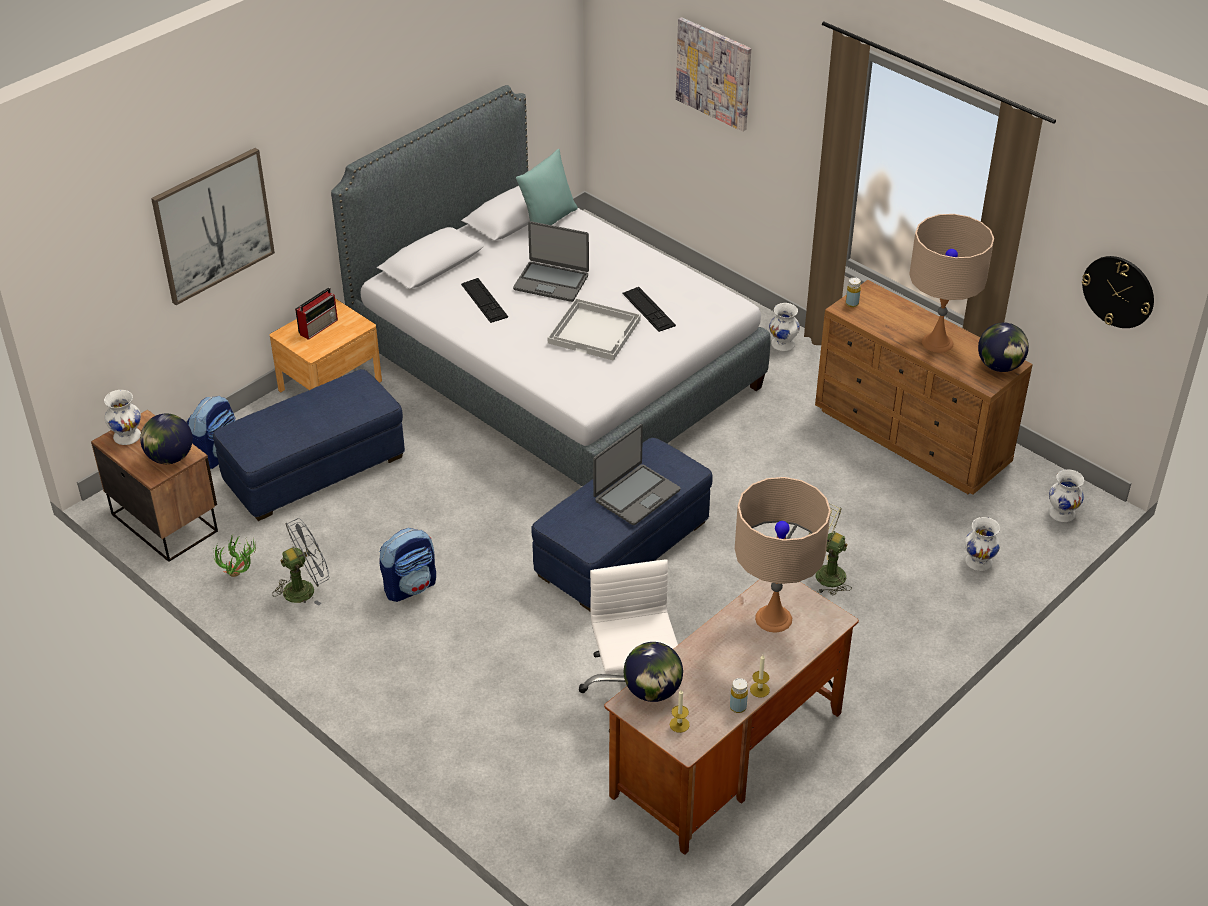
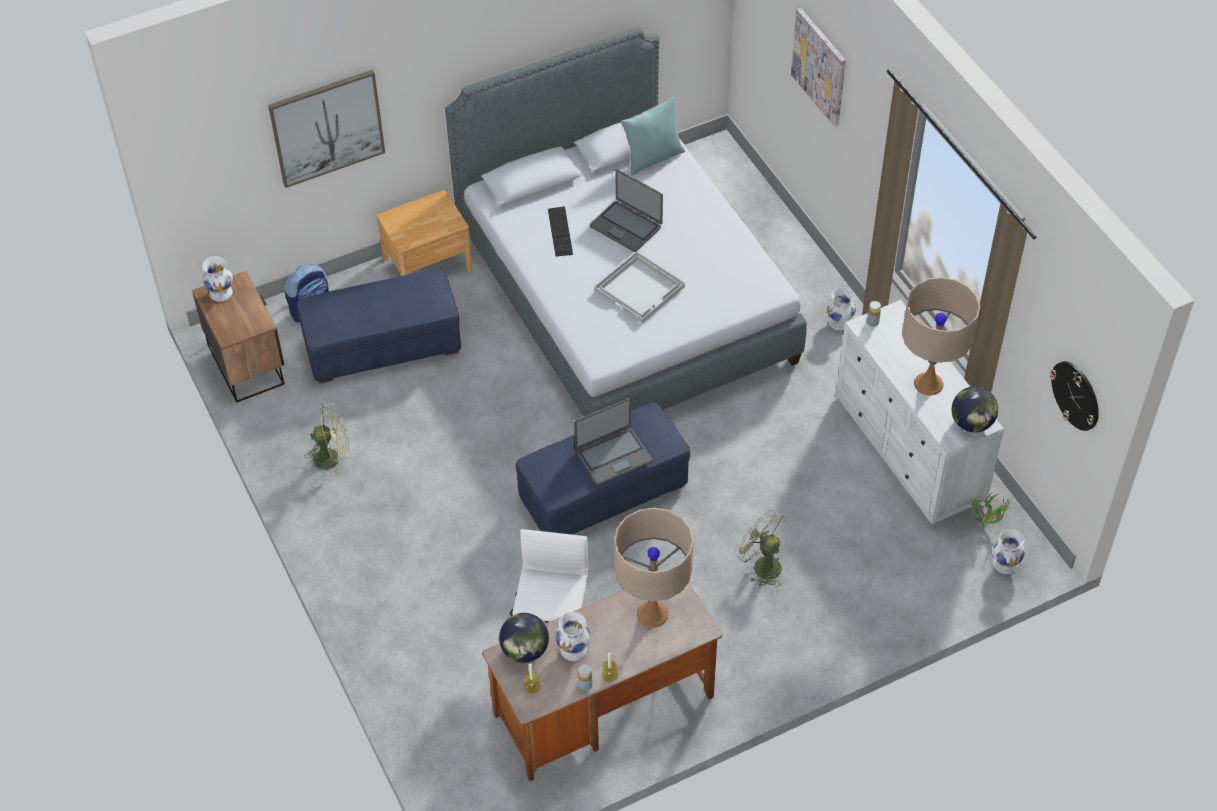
camera: 20 degrees right, 10 degrees up
globe [140,413,193,464] -> none
potted plant [213,534,256,577] -> potted plant moved to [971,493,1010,526]
grey fan [272,518,329,606] -> green fan [305,403,349,476]
radio [295,288,338,340] -> none
backpack [379,528,436,602] -> none
keyboard [622,287,676,332] -> none
brown dresser [815,280,1033,495] -> white dresser [836,300,1004,524]
white vase [965,517,1000,571] -> white vase moved to [556,612,591,661]

